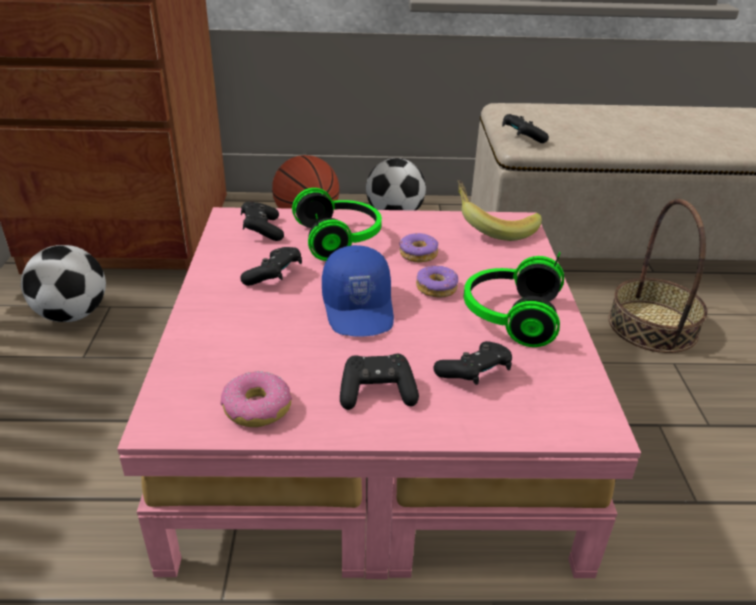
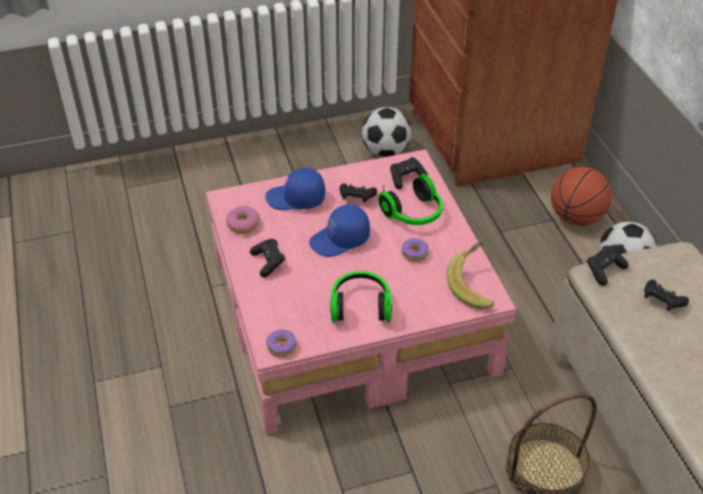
camera: 75 degrees right, 10 degrees up
donut [416,266,458,297] -> donut moved to [266,330,297,357]
black game controller [434,341,512,385] -> black game controller moved to [644,280,689,311]
none -> blue cap [265,168,325,210]

